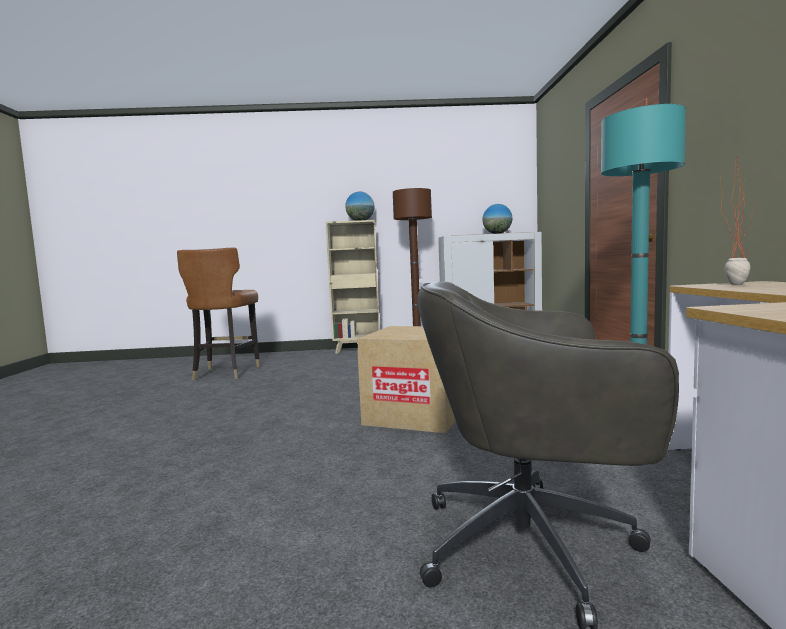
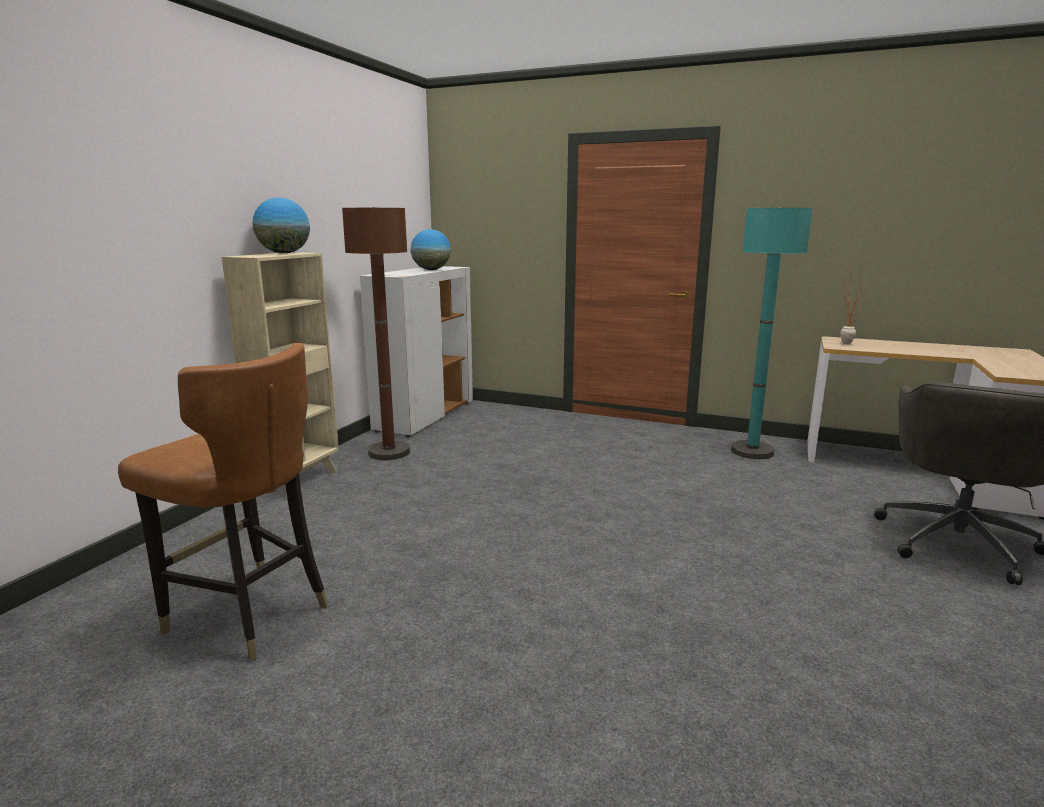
camera: 65 degrees left, 10 degrees up
cardboard box [357,326,456,433] -> none

